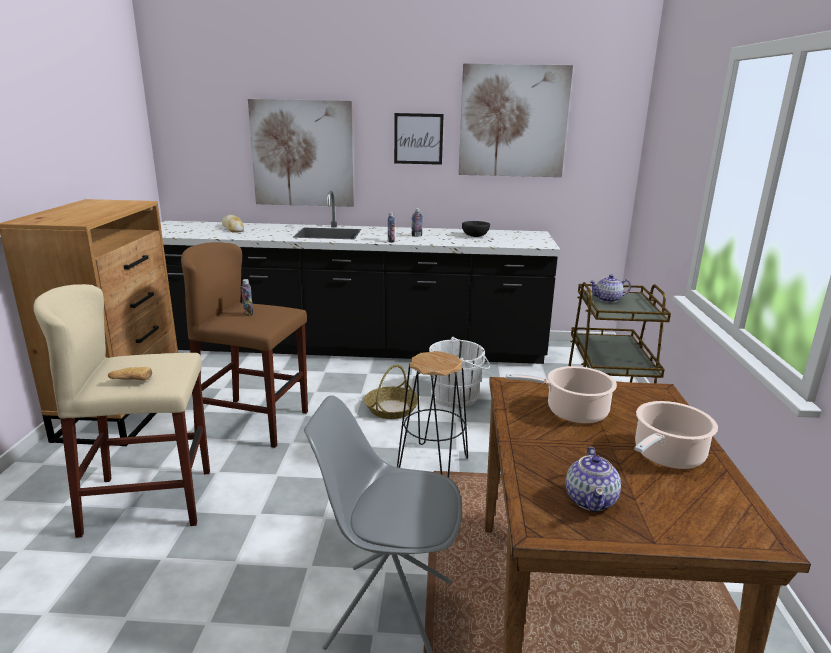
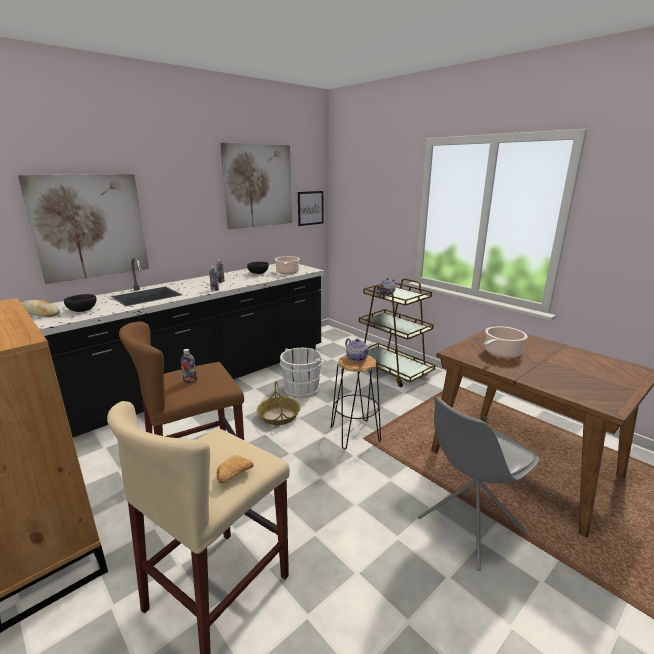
camera: 45 degrees left, 0 degrees up
picture [394,113,444,165] -> picture moved to [298,191,323,226]
teapot [566,447,621,512] -> teapot moved to [345,338,370,361]
cooking pot [634,401,718,469] -> cooking pot moved to [275,256,300,274]
none -> black bowl [64,294,96,312]

